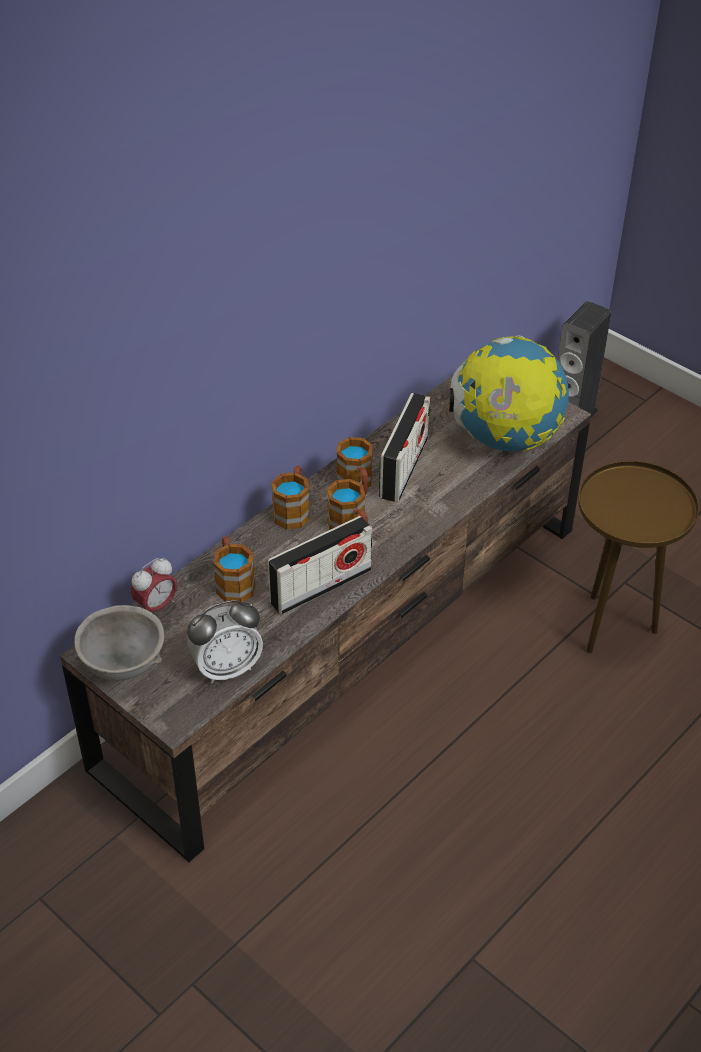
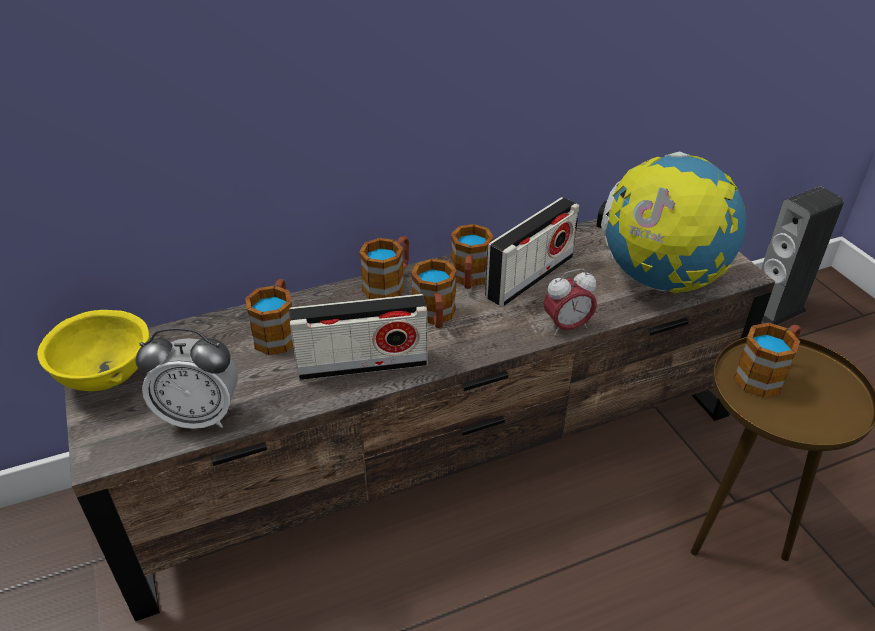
camera: 25 degrees right, 5 degrees down
grey bowl [74,605,164,681] -> yellow bowl [37,310,149,391]
alarm clock [131,558,177,612] -> alarm clock moved to [543,269,597,336]
none -> mug [733,323,801,397]

